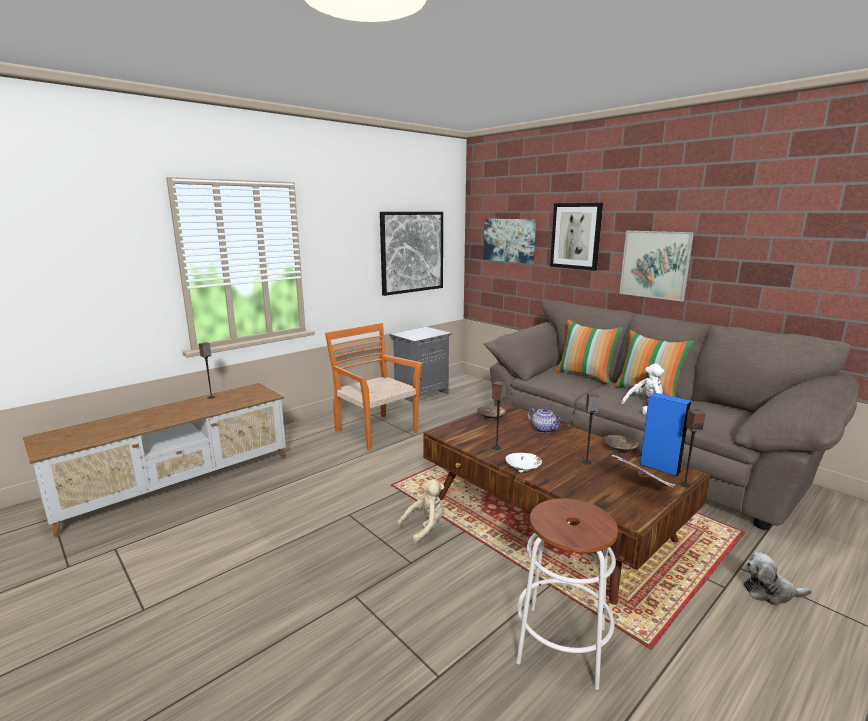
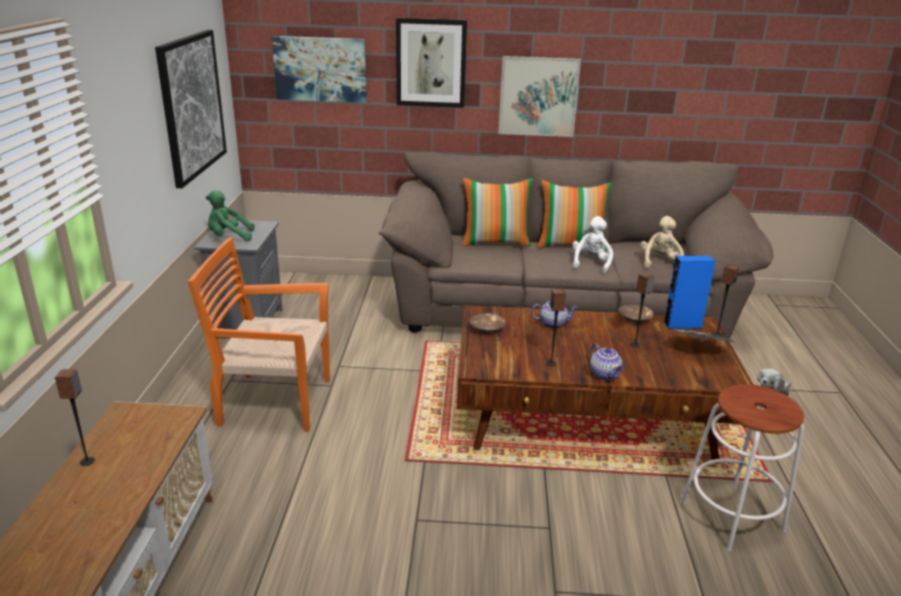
camera: 45 degrees left, 10 degrees up
beige plush toy [397,479,444,544] -> beige plush toy moved to [640,216,684,269]
white bowl [505,453,542,473] -> teapot [590,344,624,380]
none -> green plush toy [206,190,254,241]

